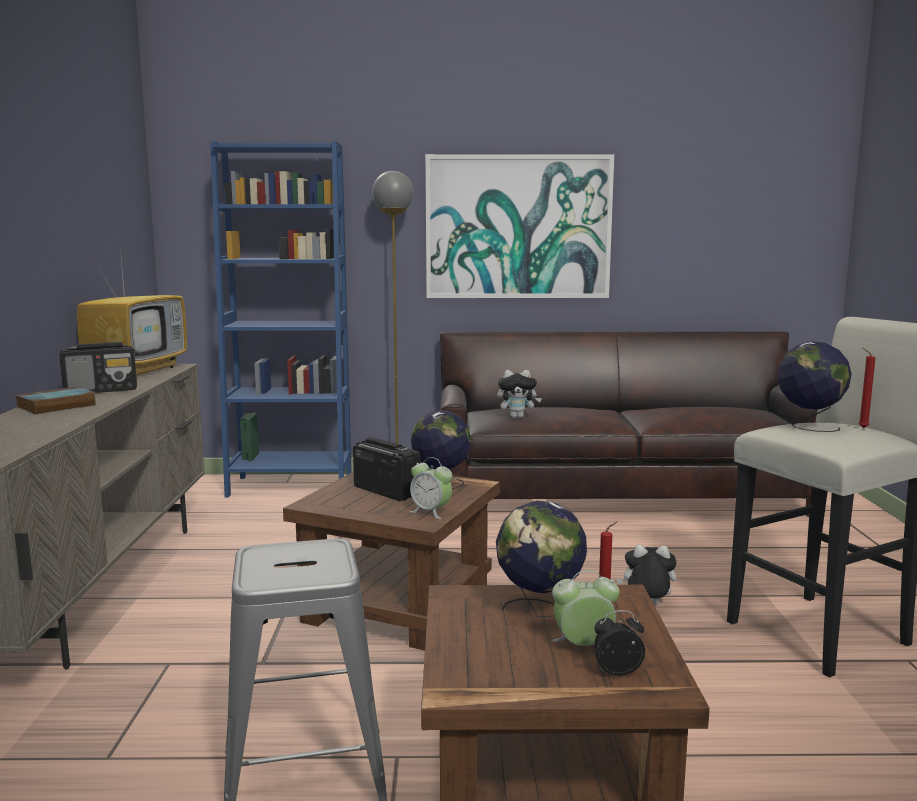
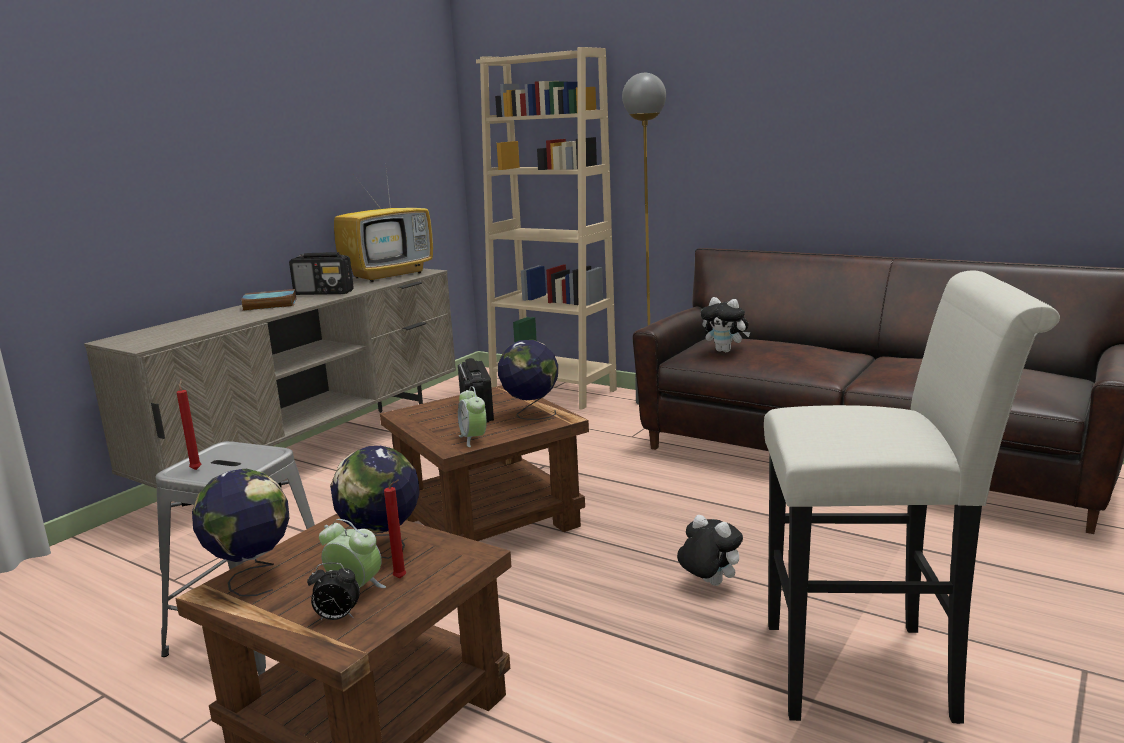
camera: 35 degrees right, 5 degrees up
blue bookcase [210,141,352,497] -> beige bookcase [476,47,617,410]
picture [425,154,614,298] -> none
alarm clock [594,610,645,676] -> alarm clock turned 150 degrees clockwise [307,562,360,620]
globe [777,341,852,432] -> globe moved to [192,469,289,596]
red candle [858,348,876,428] -> red candle moved to [176,380,201,470]

